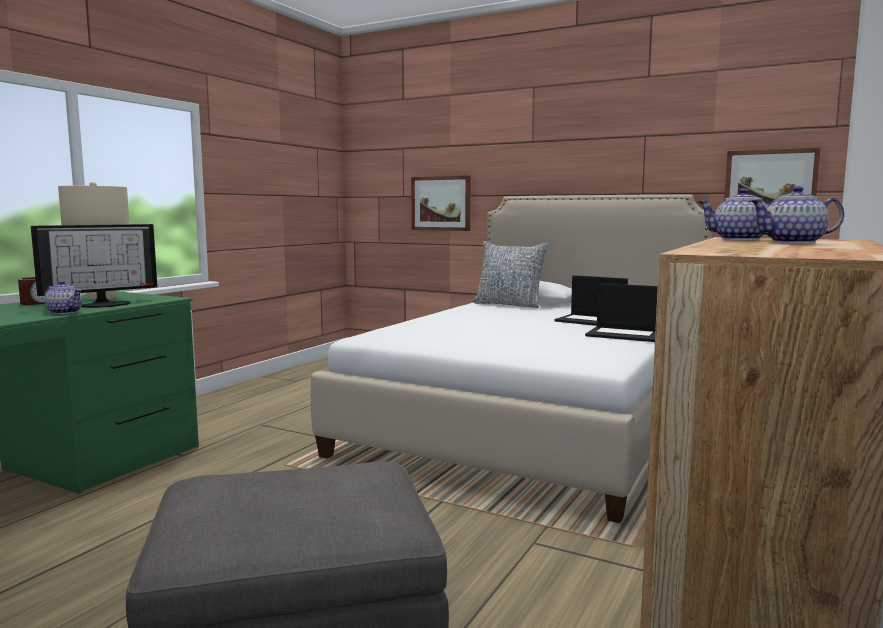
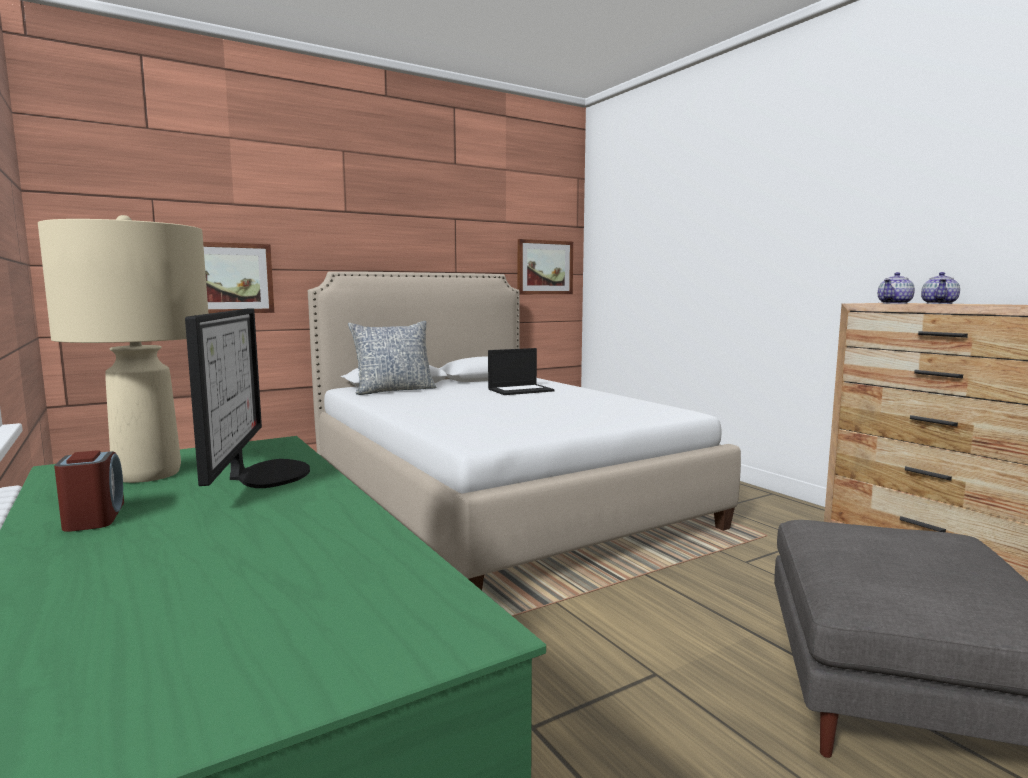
camera: 60 degrees left, 0 degrees up
teapot [45,281,83,314] -> none
laptop [585,283,658,342] -> none

